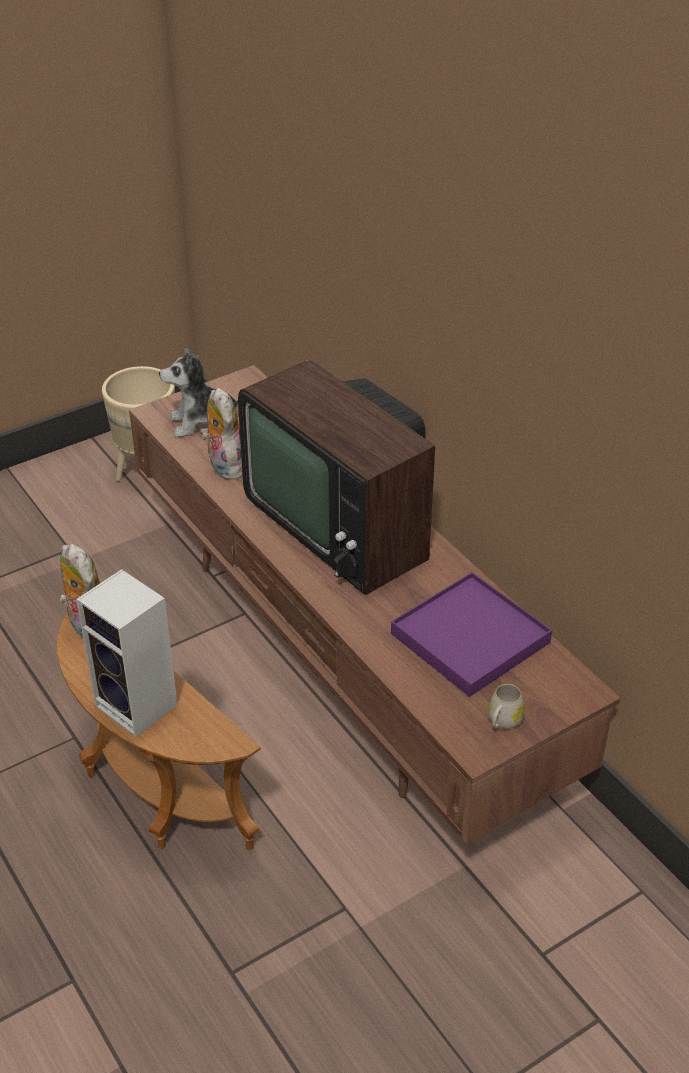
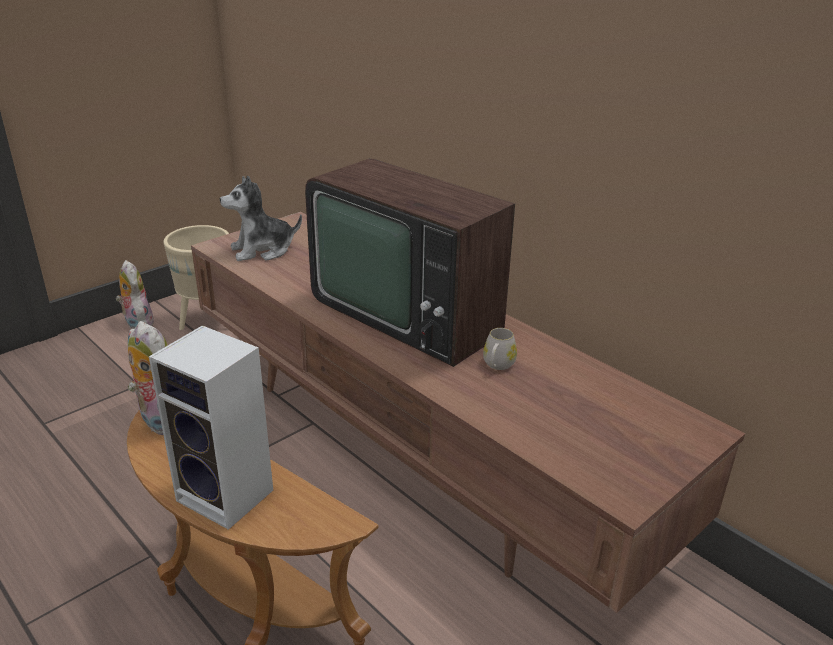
camera: 10 degrees left, 10 degrees down
plush toy [202,387,243,480] -> plush toy moved to [116,260,154,329]
purple tray [391,572,552,697] -> none
white mug [488,684,525,729] -> white mug moved to [483,328,517,370]

